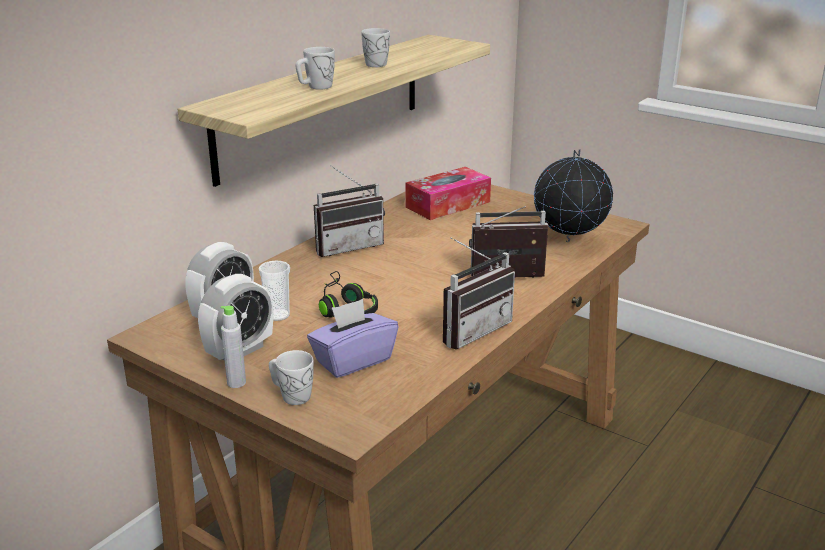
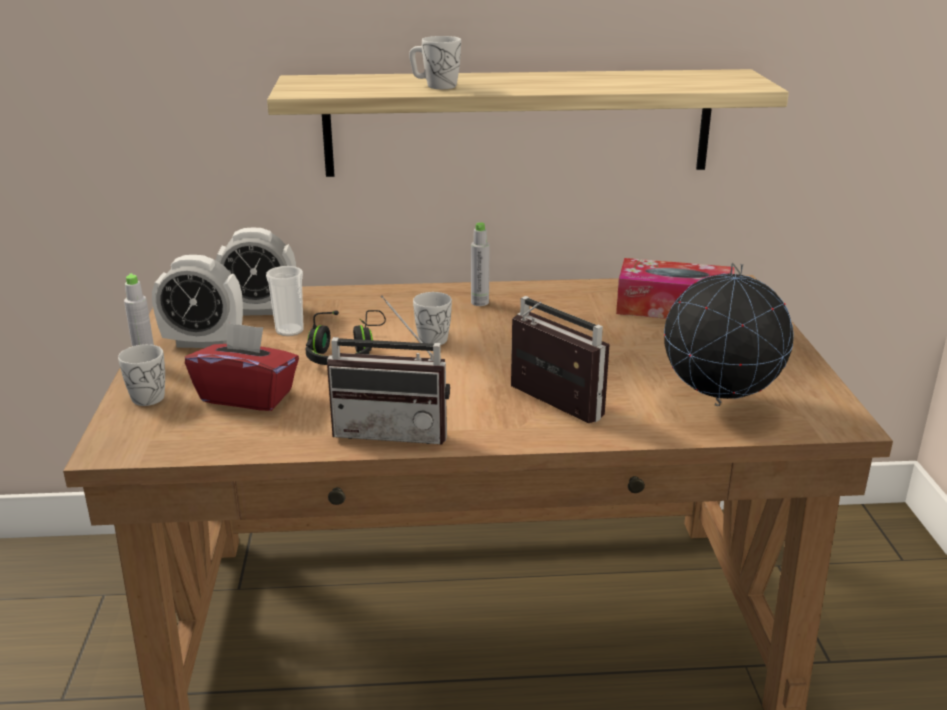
camera: 50 degrees right, 0 degrees up
purple tissue box [307,299,398,378] -> red tissue box [185,322,299,411]
radio [314,165,385,257] -> grey bottle [471,222,489,306]
white mug [361,28,390,67] -> white mug moved to [413,292,452,345]

